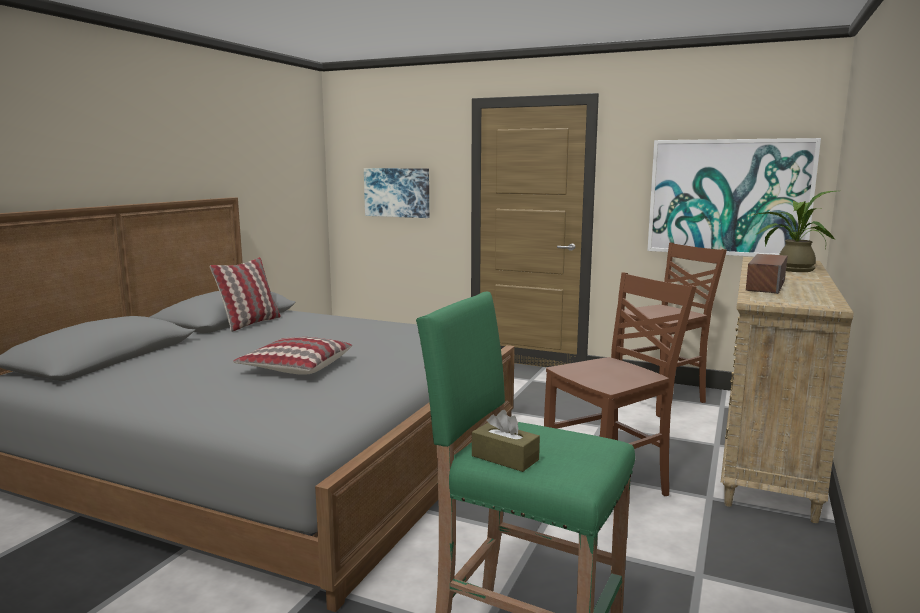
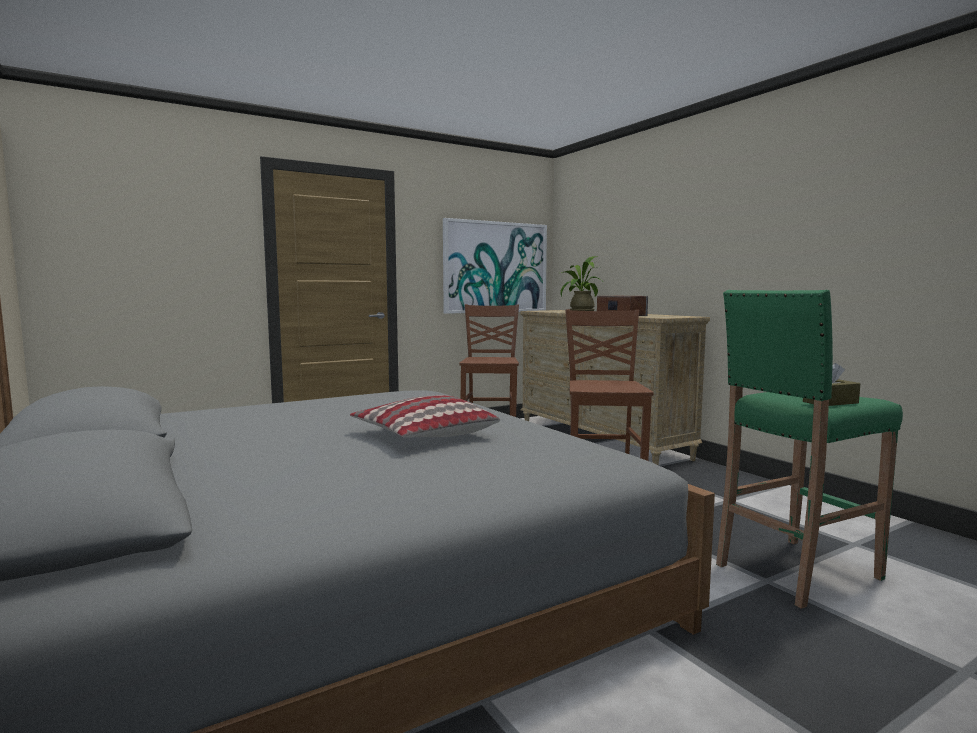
camera: 55 degrees left, 5 degrees down
pillow [210,257,281,332] -> none
picture [364,168,429,218] -> none

